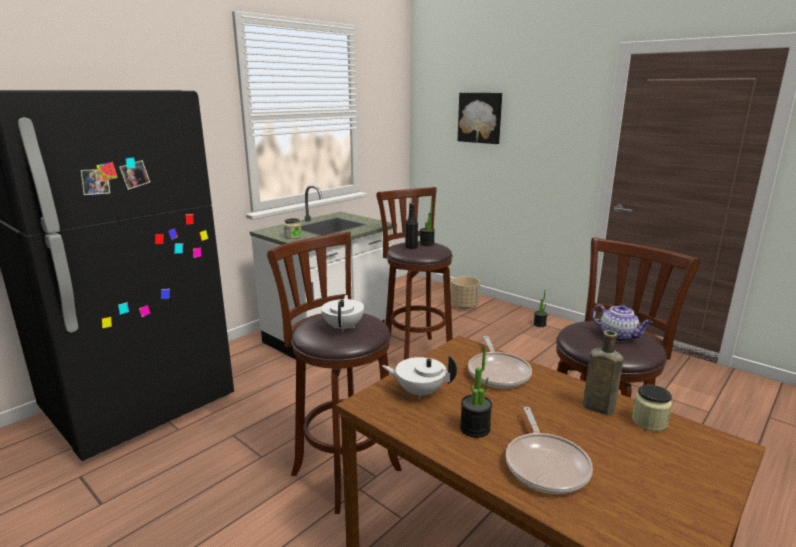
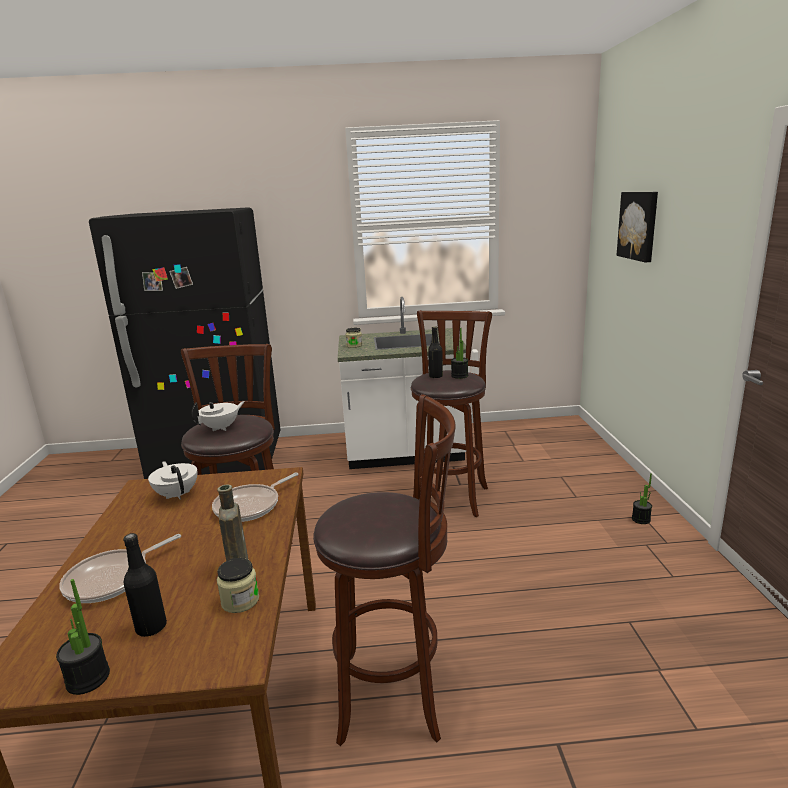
camera: 45 degrees right, 0 degrees up
beige planter [451,276,480,309] -> none
potted plant [460,345,492,438] -> potted plant moved to [56,579,110,695]
teapot [591,304,652,342] -> none
none -> black bottle [123,533,167,637]

